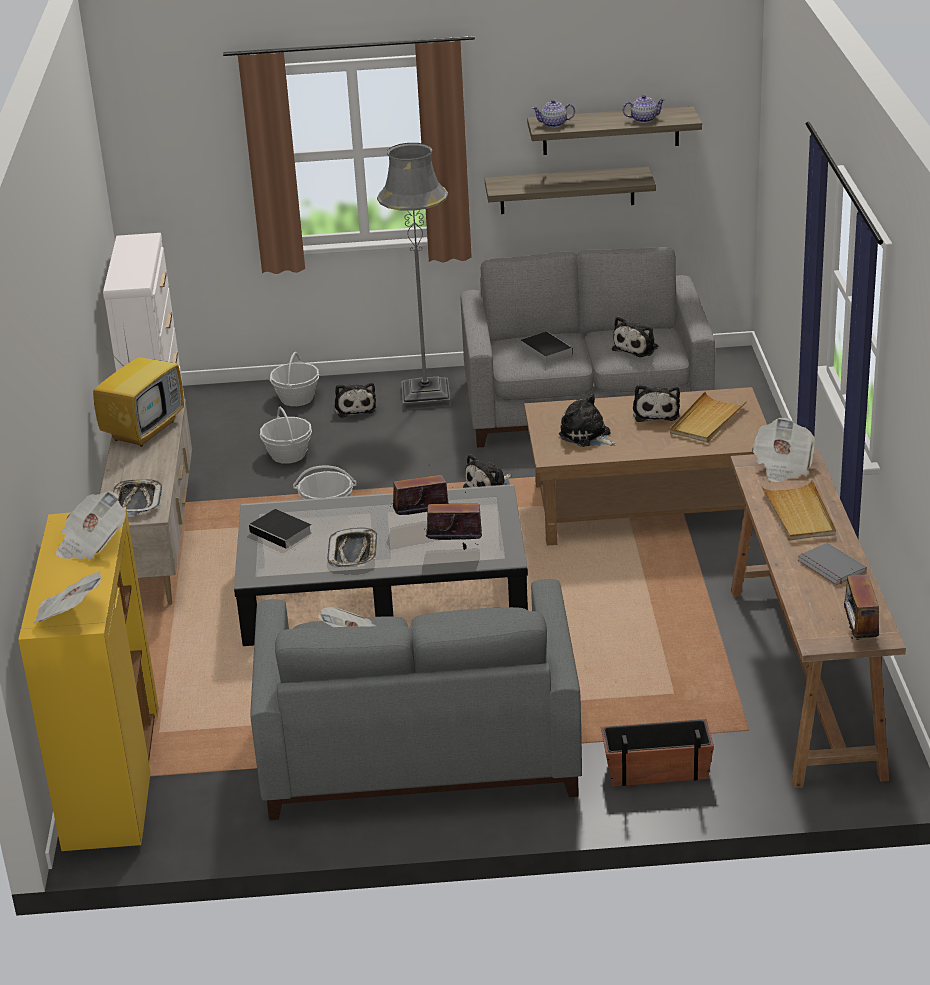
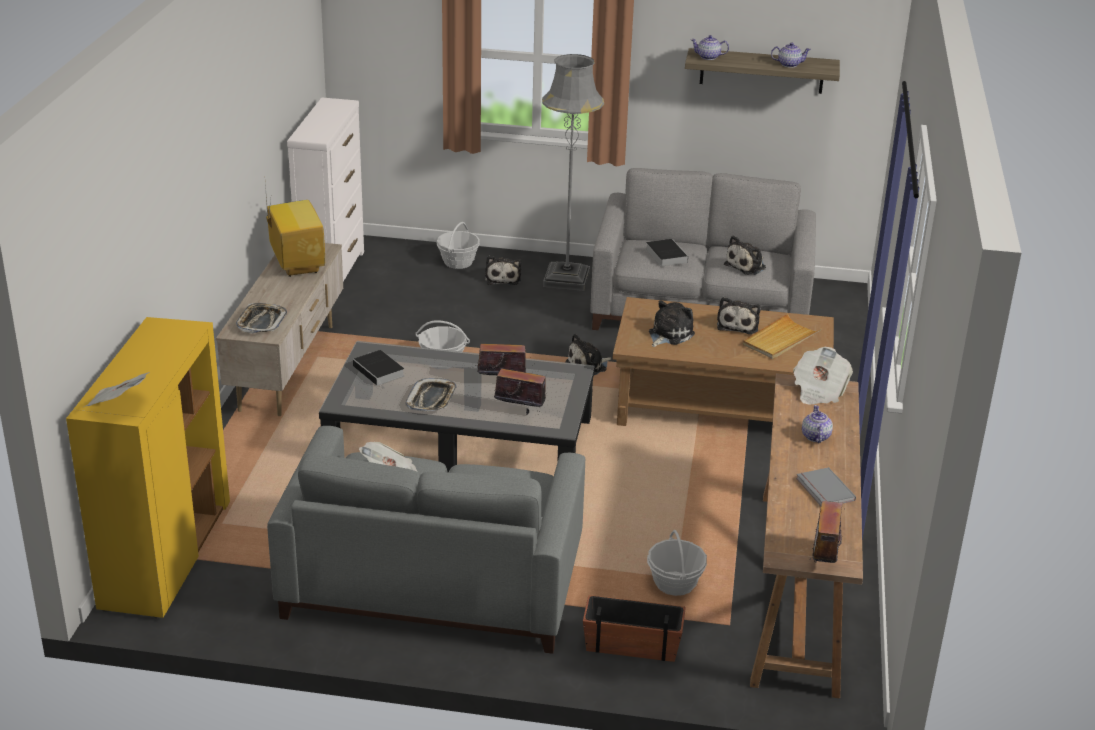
camera: 10 degrees right, 0 degrees up
newspaper [56,491,126,560] -> none
television [93,325,184,447] -> television turned 60 degrees counterclockwise [265,184,325,277]
basket [260,407,312,463] -> basket moved to [647,530,707,596]
shelf [485,166,656,214] -> none
plush toy [559,394,616,447] -> plush toy turned 75 degrees clockwise [649,301,695,347]
beige tray [761,480,836,541] -> teapot [802,405,833,443]

